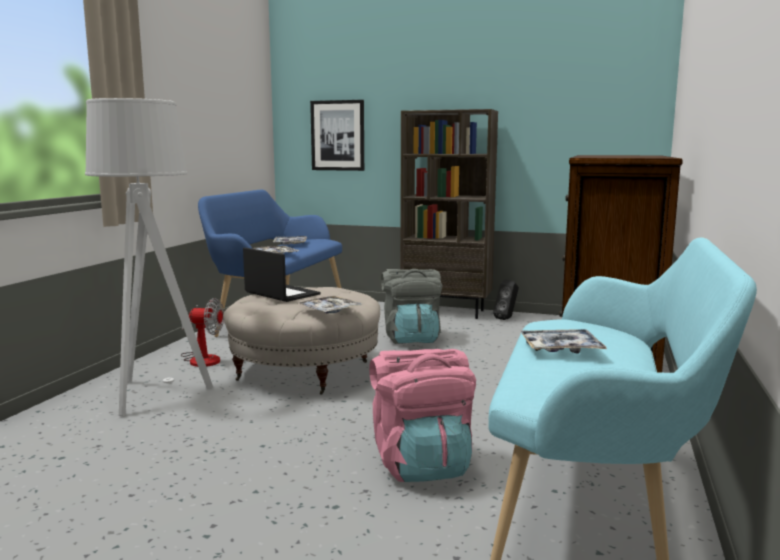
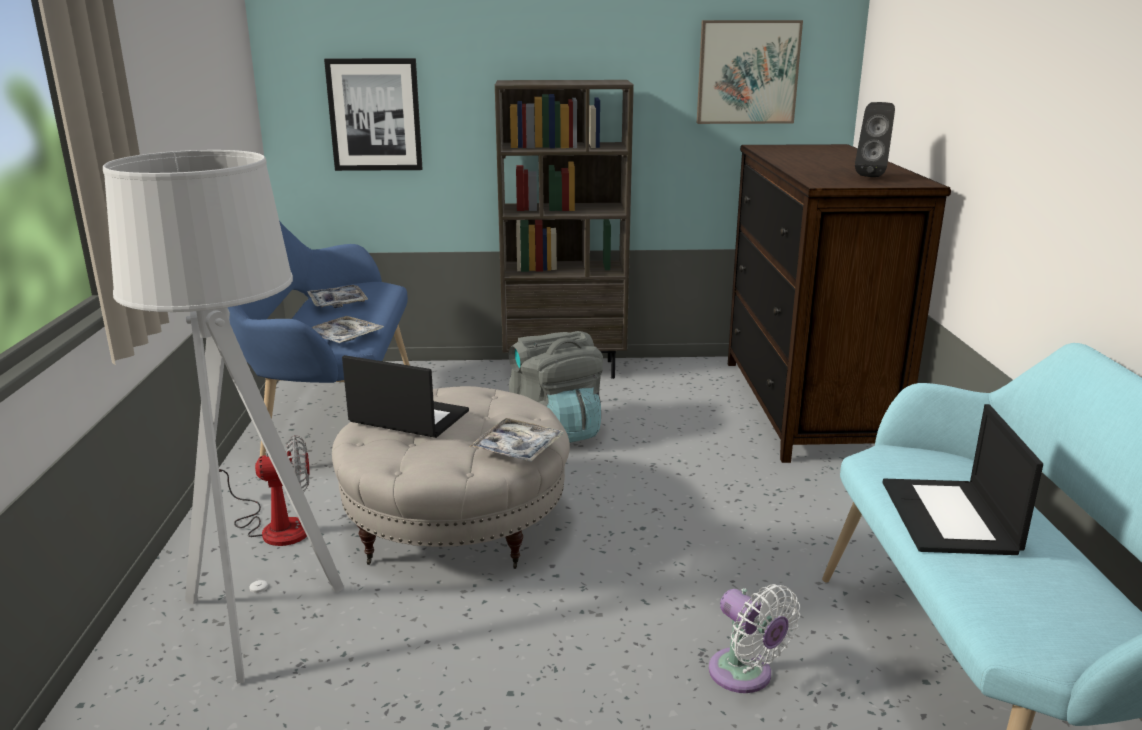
camera: 20 degrees left, 10 degrees up
pink backpack [369,349,476,482] -> white fan [709,584,800,693]
black speaker [493,280,519,320] -> black speaker moved to [855,102,895,177]
tray [520,329,607,354] -> laptop [882,404,1043,555]
none -> picture [697,20,803,124]

